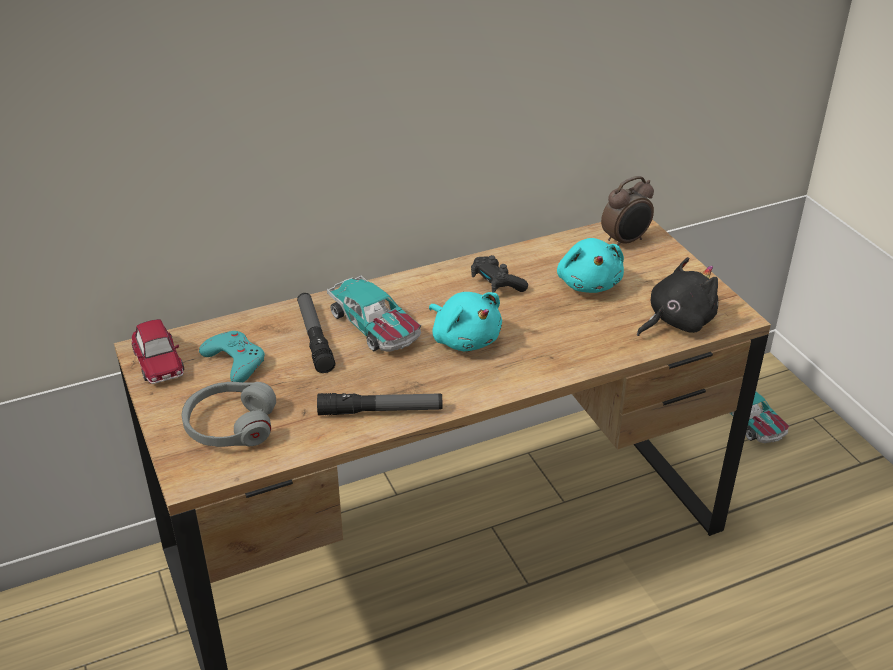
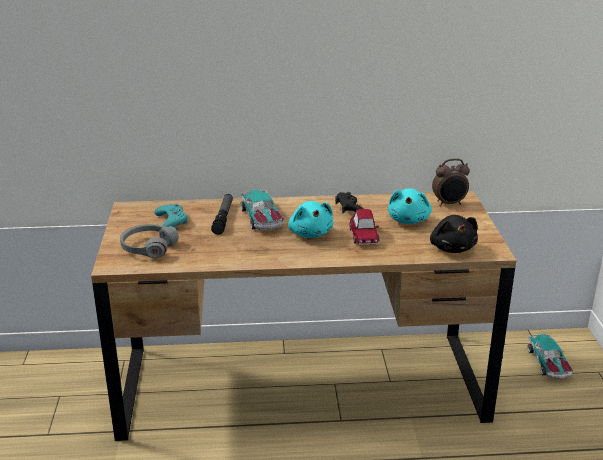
camera: 20 degrees right, 10 degrees down
toy car [131,319,184,384] -> toy car moved to [350,209,379,245]
flashlight [317,393,442,415] -> none
black plush toy [637,257,718,336] -> black plush toy turned 90 degrees clockwise [430,215,478,253]

